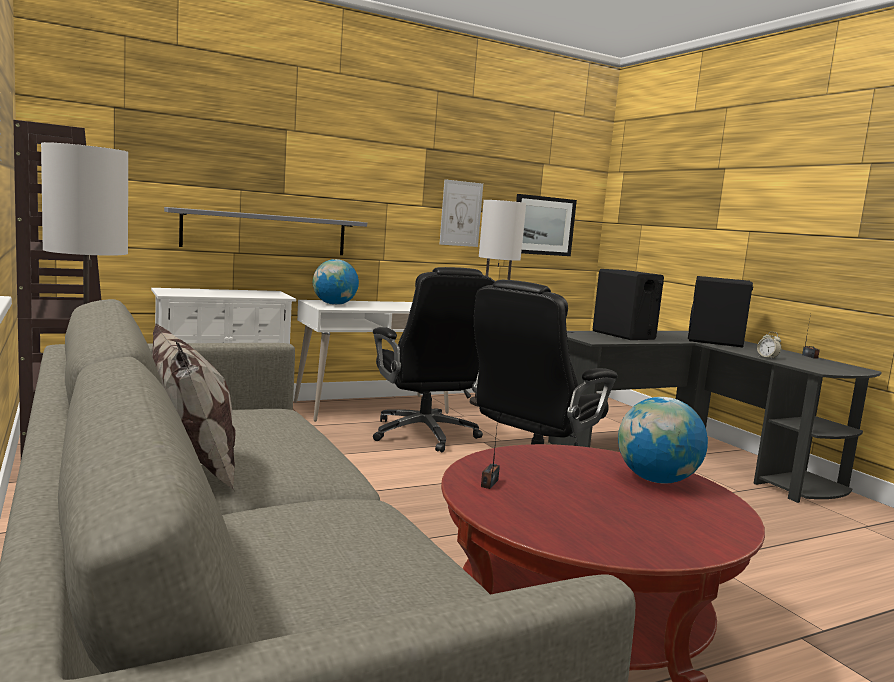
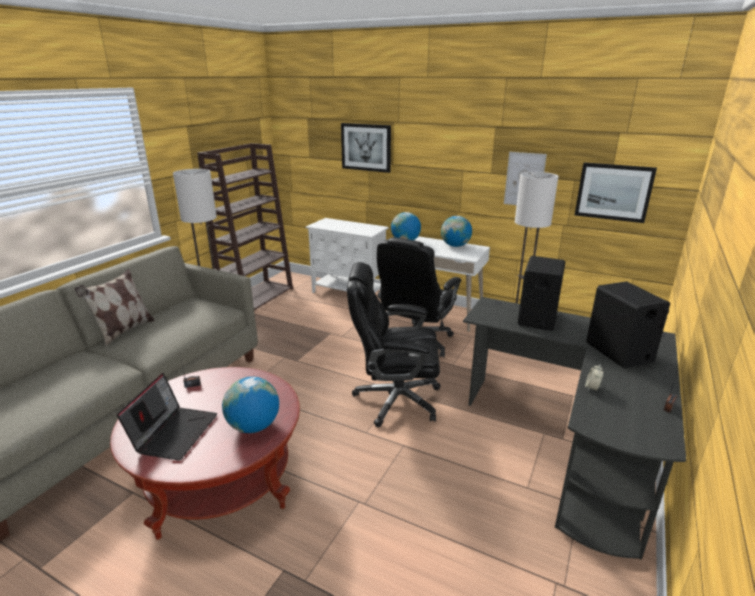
camera: 55 degrees right, 15 degrees up
grey shelf [164,207,367,255] -> none
none -> laptop [117,373,217,460]
none -> picture [341,123,391,173]
none -> globe [441,216,472,247]

